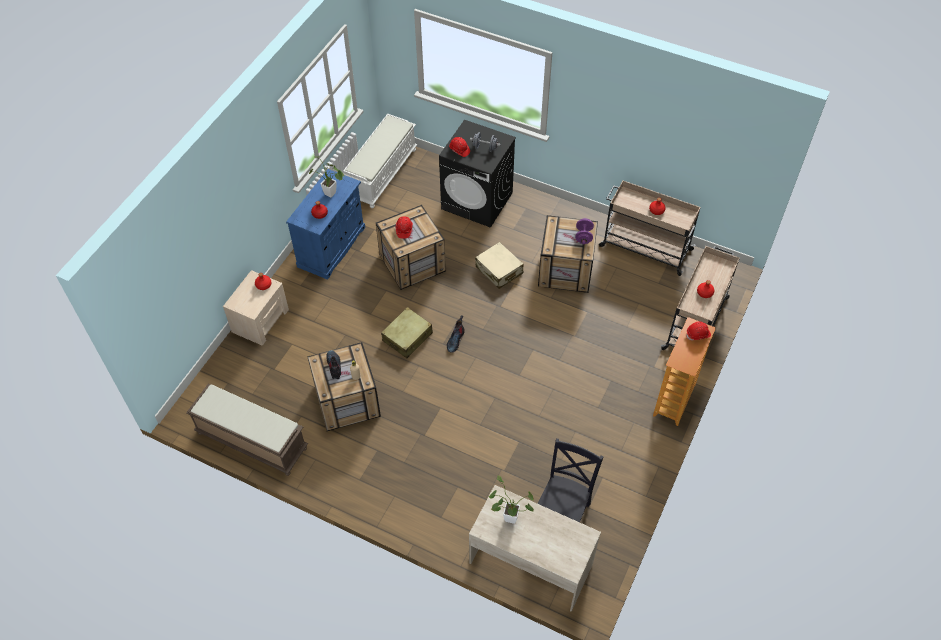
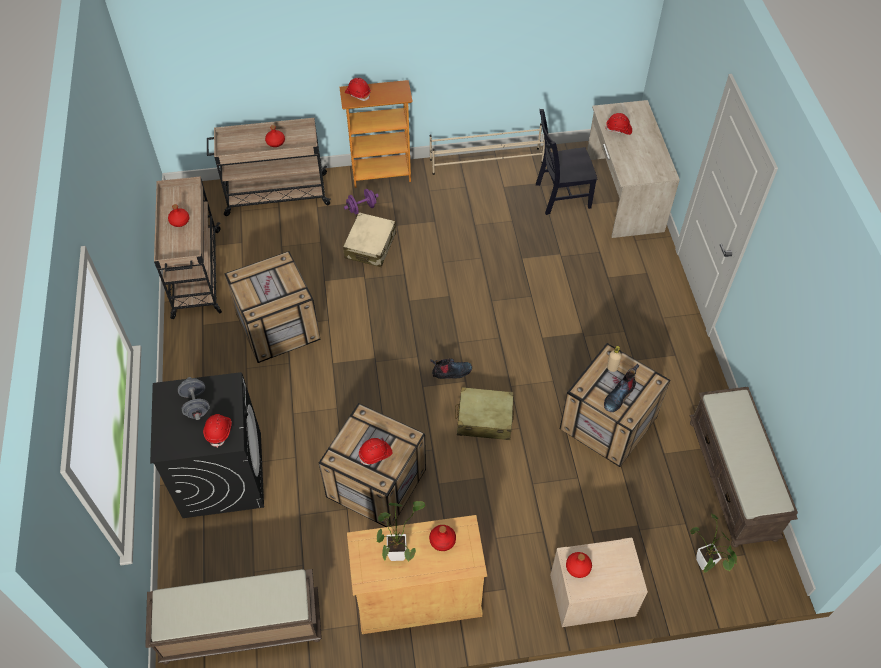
camera: 125 degrees left, 0 degrees up
blue cabinet [286,169,365,279] -> beige cabinet [347,515,487,634]
white bench [343,114,417,208] -> brown bench [145,569,322,664]
beige suitcase [475,242,524,289] -> beige suitcase moved to [343,212,396,267]
potted plant [489,476,534,524] -> potted plant moved to [690,514,737,573]
purple dumbbell [575,218,594,245] -> purple dumbbell moved to [344,189,379,214]
none -> beige shoe rack [430,123,545,175]
none -> red hard hat [606,113,632,135]

